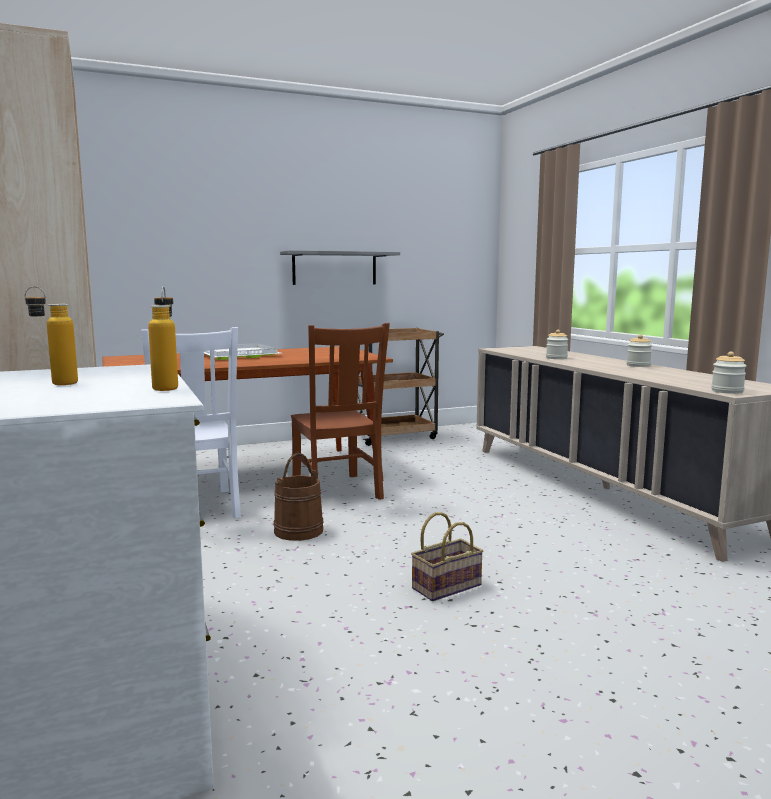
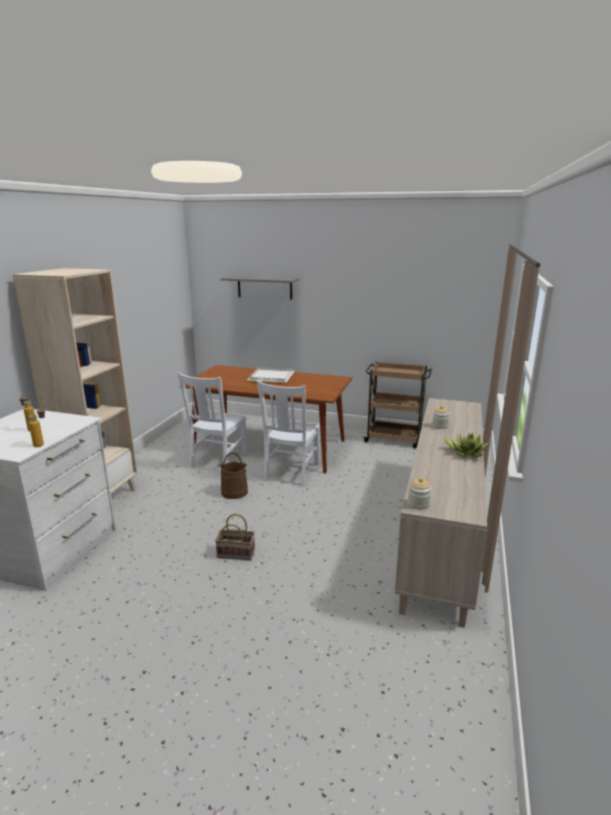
camera: 40 degrees right, 10 degrees up
grey shelf [280,250,400,285] -> grey shelf moved to [221,276,300,300]
brown chair [291,323,390,500] -> white chair [257,381,320,486]
jar [626,334,652,367] -> potted plant [444,433,489,457]

